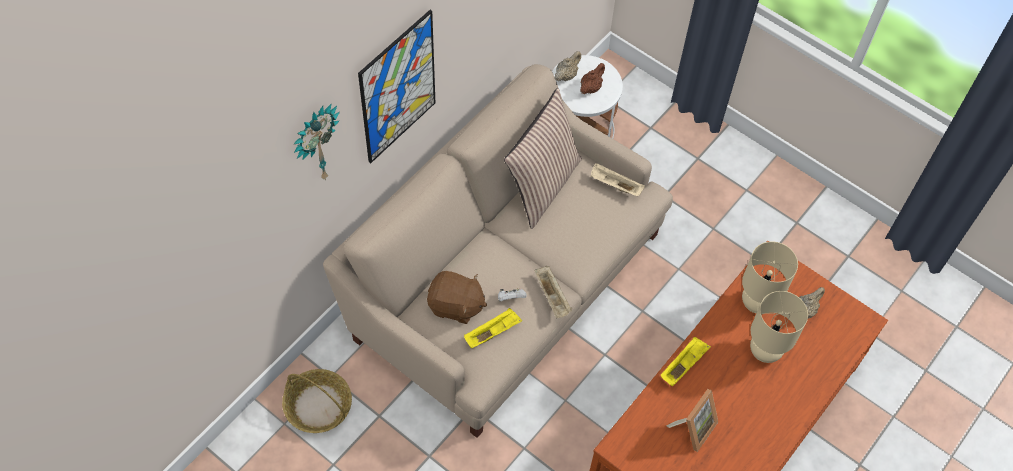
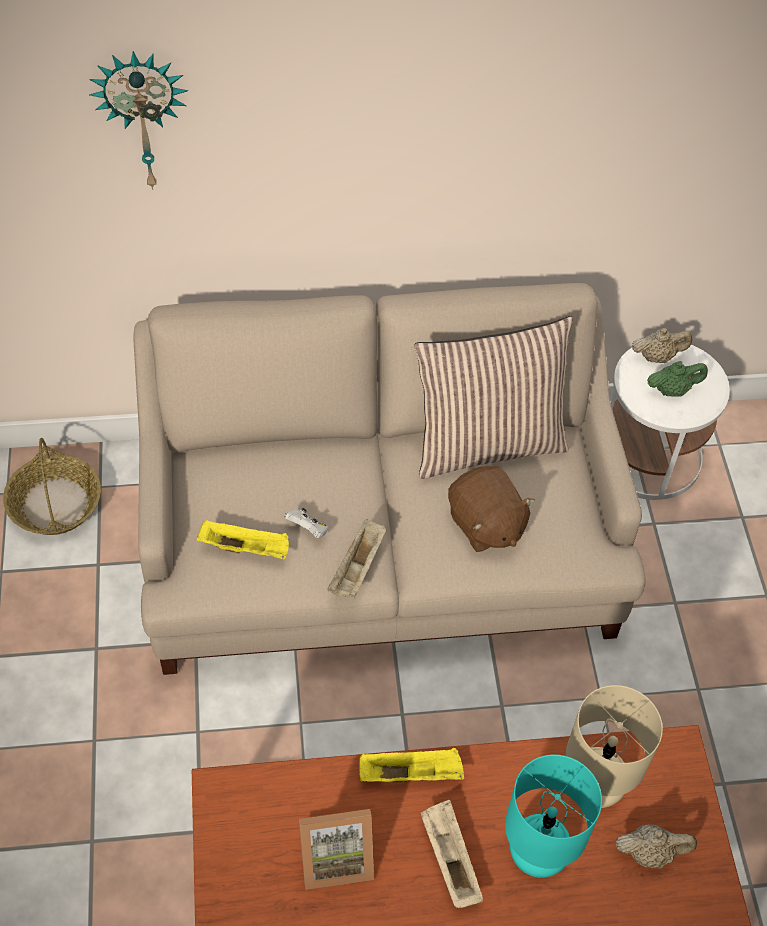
camera: 45 degrees right, 5 degrees down
picture [358,10,435,164] -> none
brown plush toy [427,271,487,324] -> brown plush toy moved to [448,466,535,552]
brown teapot [580,63,605,94] -> green teapot [647,361,708,397]
beige tray [590,163,645,196] -> beige tray moved to [421,800,483,908]
beige table lamp [750,291,808,363] -> turquoise table lamp [505,755,602,878]

